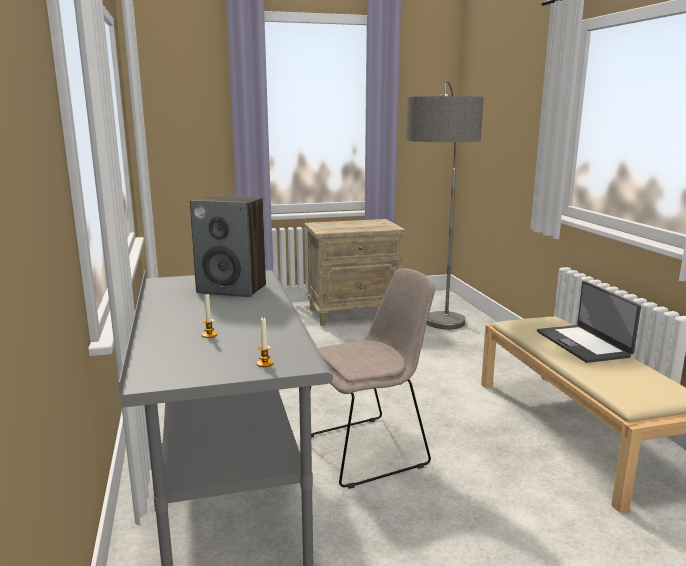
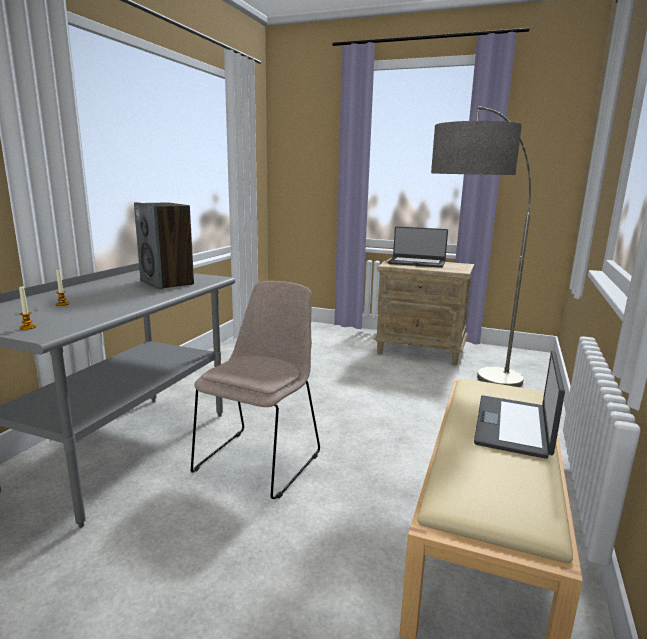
camera: 35 degrees right, 0 degrees up
beige chair [310,268,435,489] -> beige chair turned 75 degrees counterclockwise [191,281,320,499]
none -> laptop [388,227,448,268]

